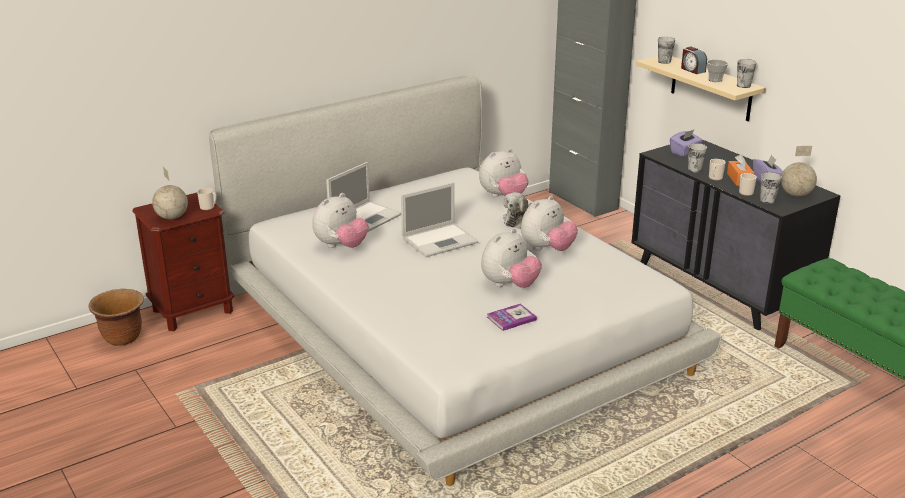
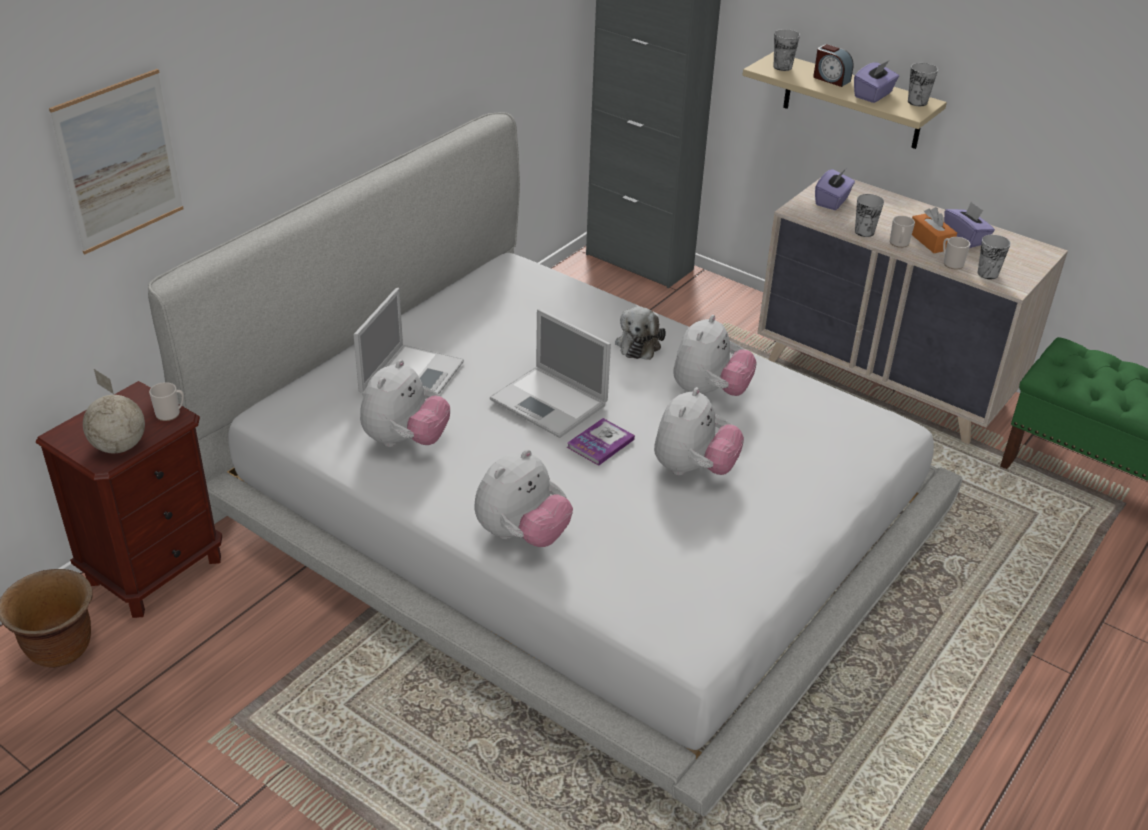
camera: 20 degrees left, 10 degrees up
laptop [401,182,478,257] -> laptop turned 90 degrees clockwise [490,309,611,438]
plush toy [479,148,529,197] -> plush toy moved to [474,449,573,547]
book [487,304,537,331] -> book moved to [567,418,635,466]
black dresser [631,140,841,331] -> beige dresser [757,178,1068,444]
cup [707,60,728,82] -> purple tissue box [854,61,899,103]
globe [781,146,817,197] -> none
none -> picture [49,69,183,254]

